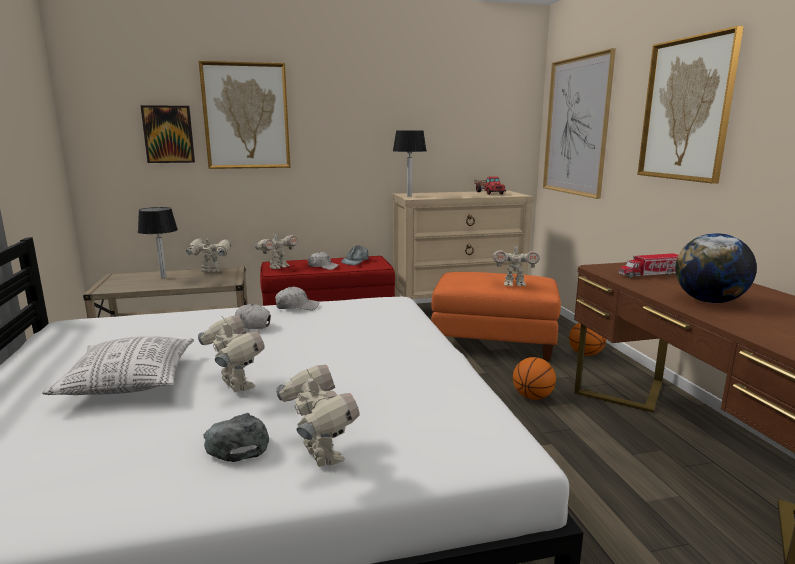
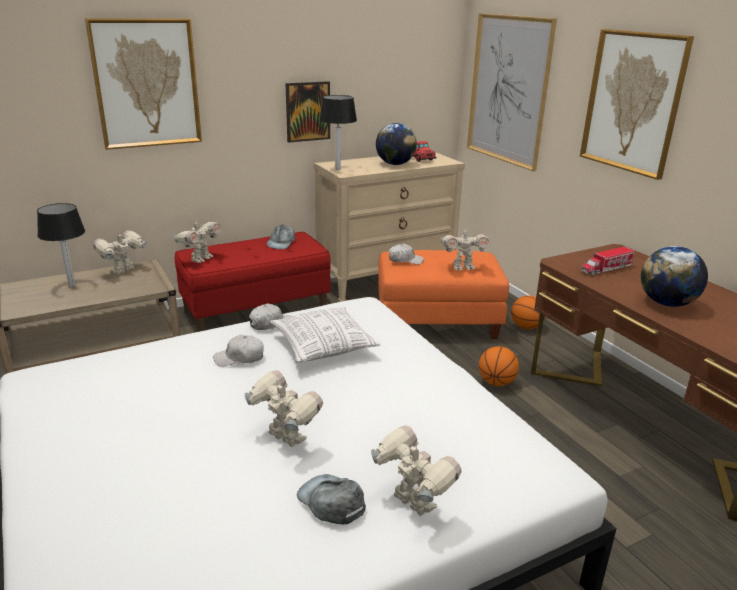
camera: 15 degrees left, 10 degrees up
pillow [42,336,194,395] -> pillow moved to [270,307,380,363]
picture [140,105,195,163] -> picture moved to [285,81,330,142]
toy robot [186,239,231,273] -> toy robot turned 45 degrees counterclockwise [93,230,146,275]
white cap [308,252,339,270] -> white cap moved to [389,244,424,265]
none -> globe [376,123,417,165]

